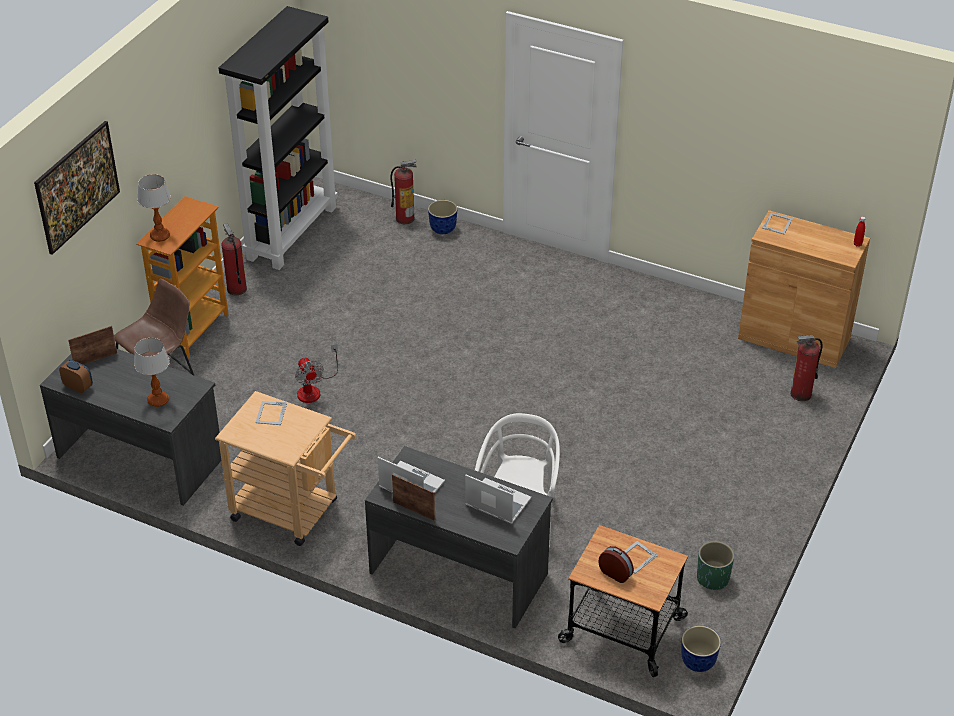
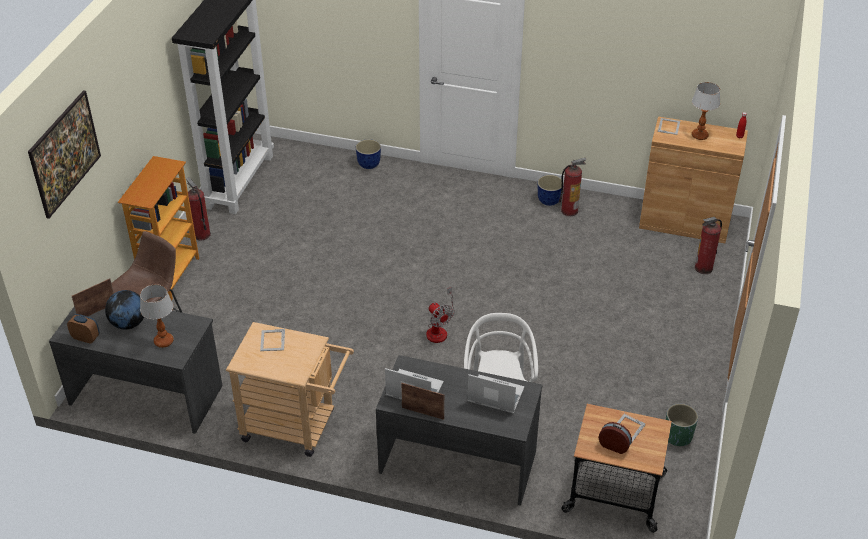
camera: 10 degrees left, 0 degrees up
table lamp [138,174,171,242] -> table lamp moved to [692,82,720,140]
fan [295,344,338,403] -> fan moved to [426,287,455,343]
fire extinguisher [390,160,417,224] -> fire extinguisher moved to [559,158,586,216]
planter [681,626,721,672] -> planter moved to [538,175,564,206]
none -> globe [105,290,144,330]

